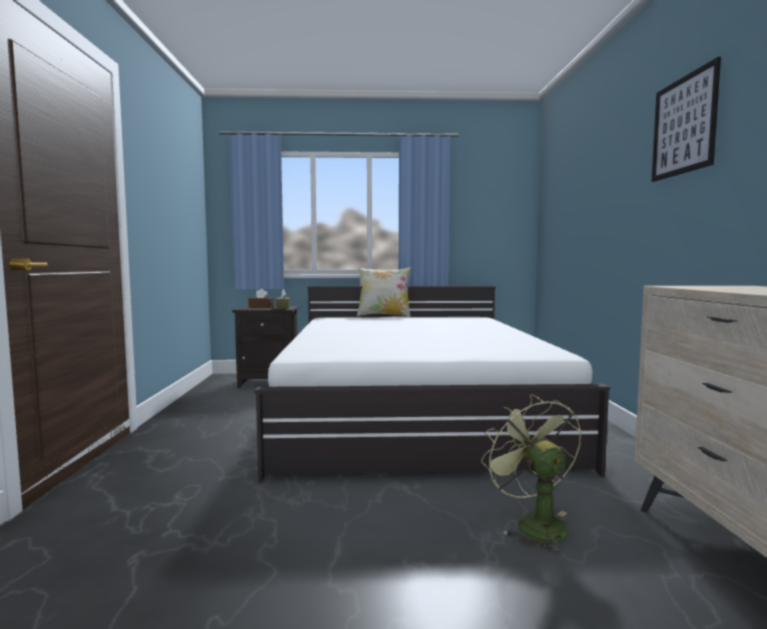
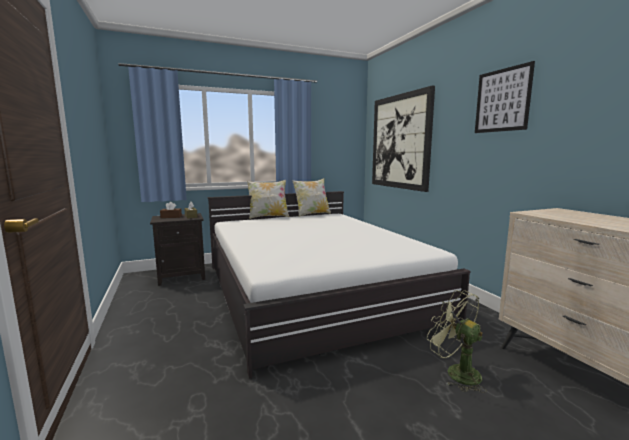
camera: 20 degrees left, 5 degrees up
none -> pillow [292,178,331,217]
none -> picture [372,86,435,192]

